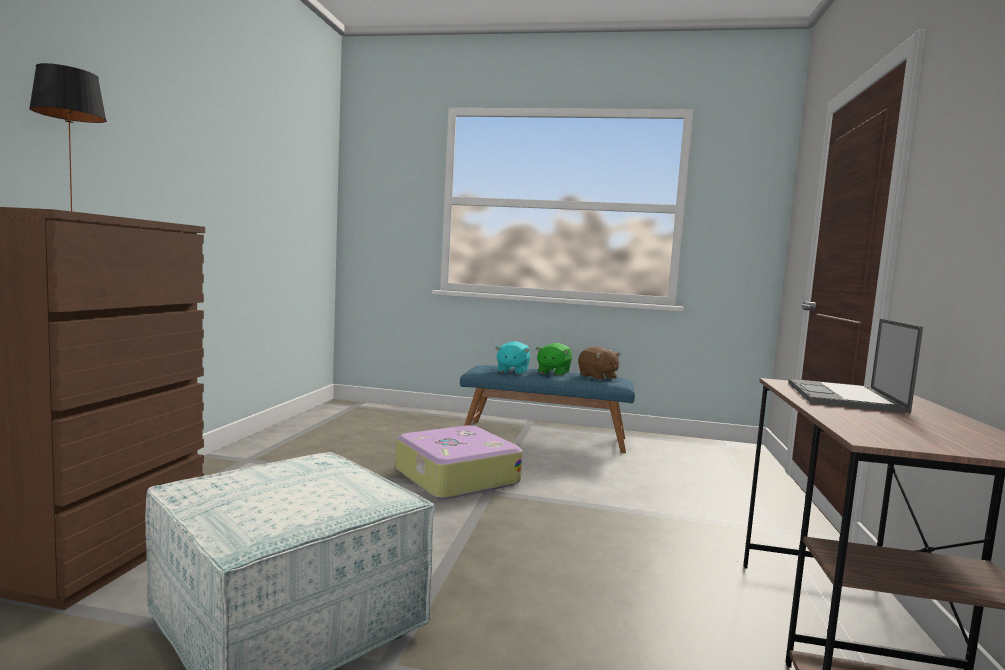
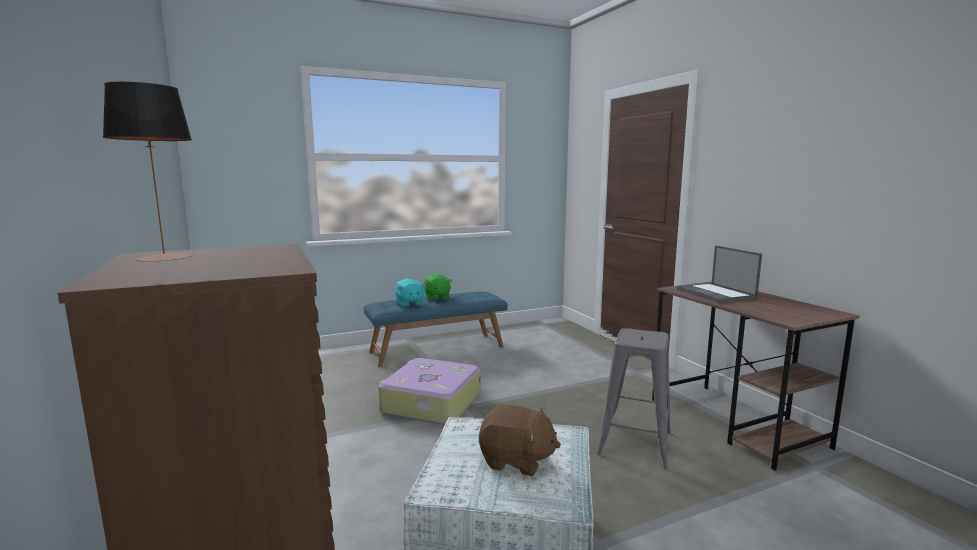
camera: 35 degrees left, 5 degrees up
brown plush toy [578,346,620,380] -> brown plush toy moved to [479,405,561,476]
none -> grey stool [597,328,671,469]

